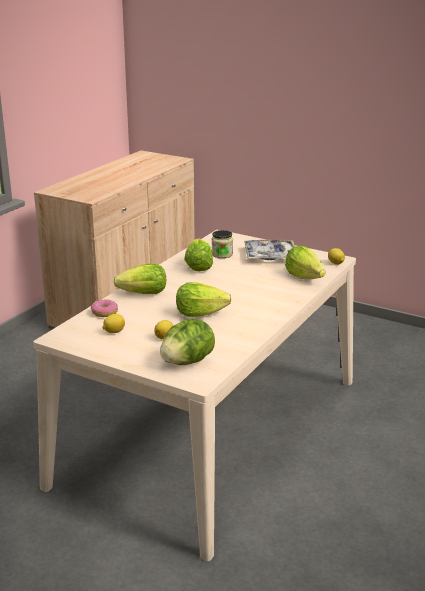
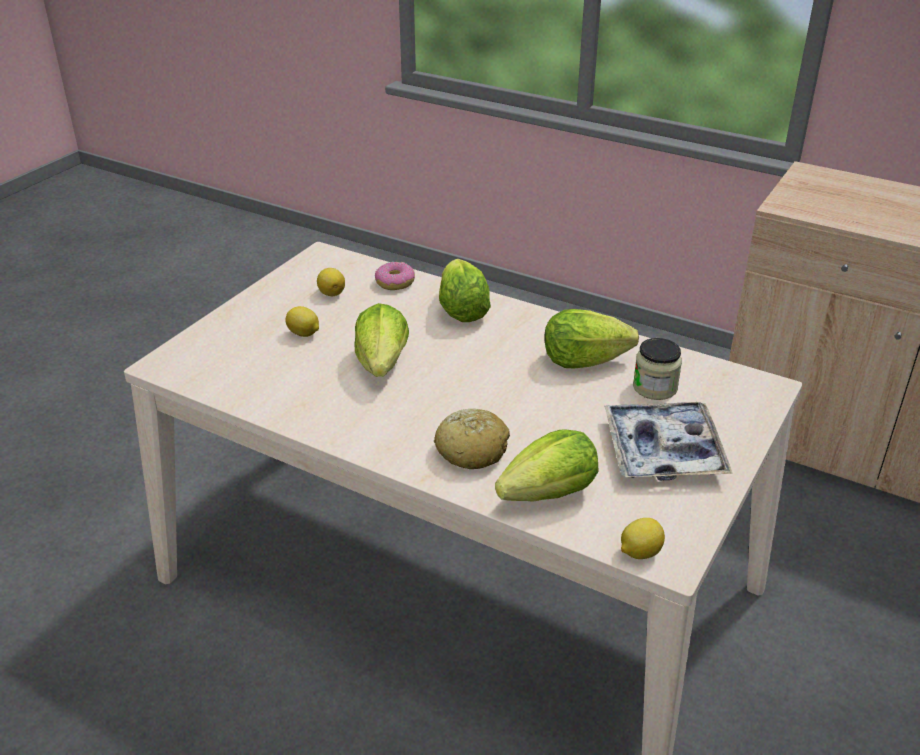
camera: 90 degrees right, 10 degrees up
lettuce [160,319,215,365] -> none
none -> bread [434,409,510,469]

